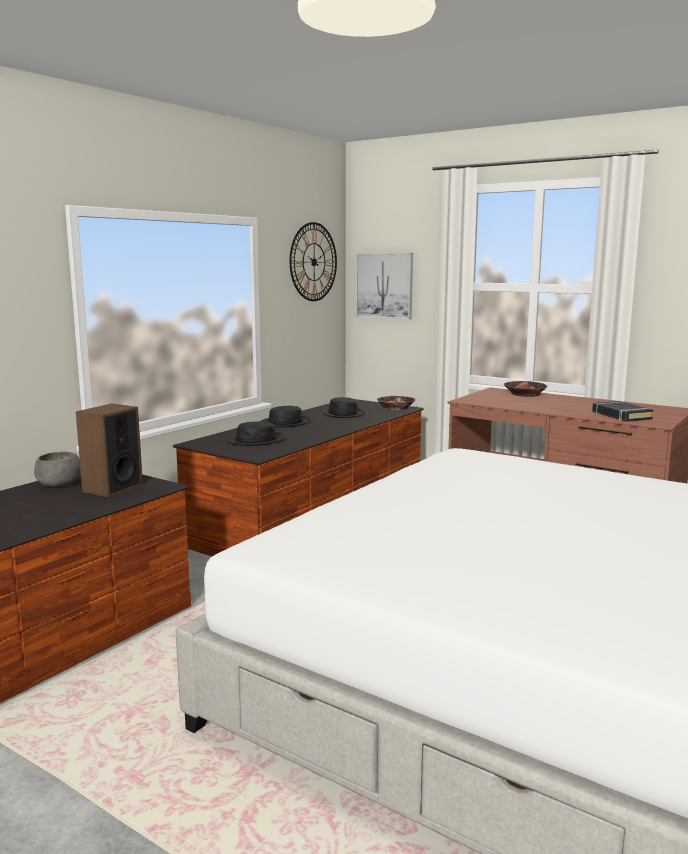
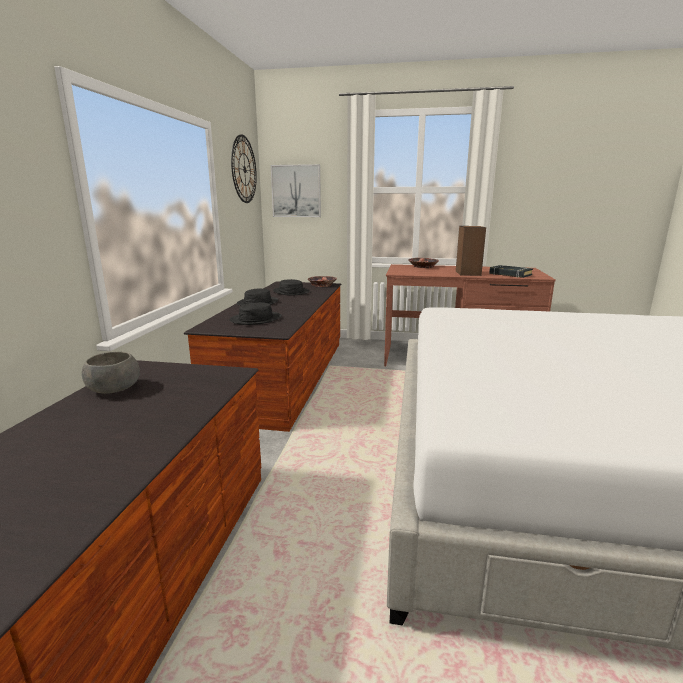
camera: 25 degrees left, 5 degrees up
speaker [76,404,143,497] -> speaker moved to [456,226,486,276]

